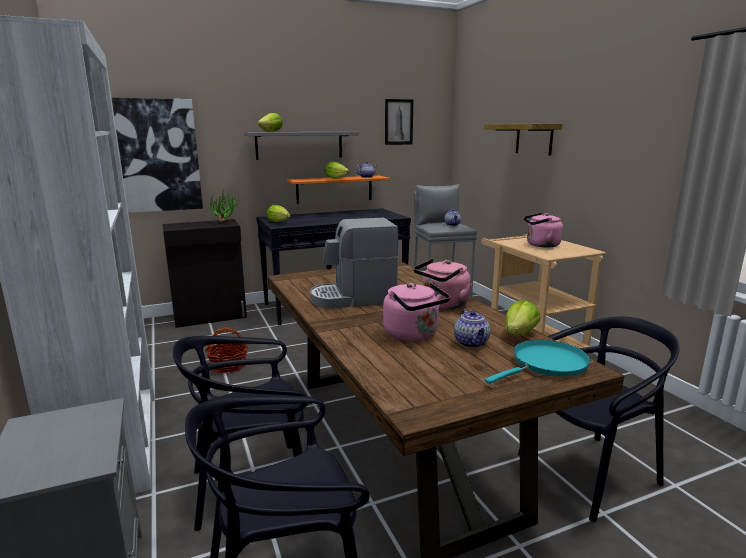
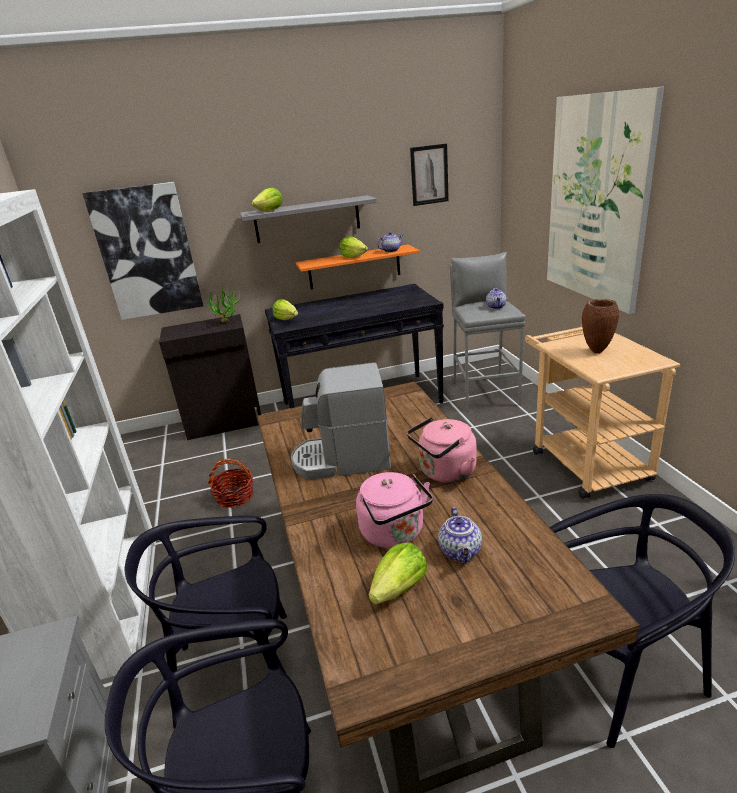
camera: 10 degrees right, 10 degrees up
shelf [484,124,562,155] -> picture [547,86,664,314]
turquoise frying pan [485,340,591,384] -> none
lettuce [505,300,540,336] -> lettuce moved to [369,542,427,605]
pink kettle [524,213,563,248] -> brown vase [582,299,619,353]

